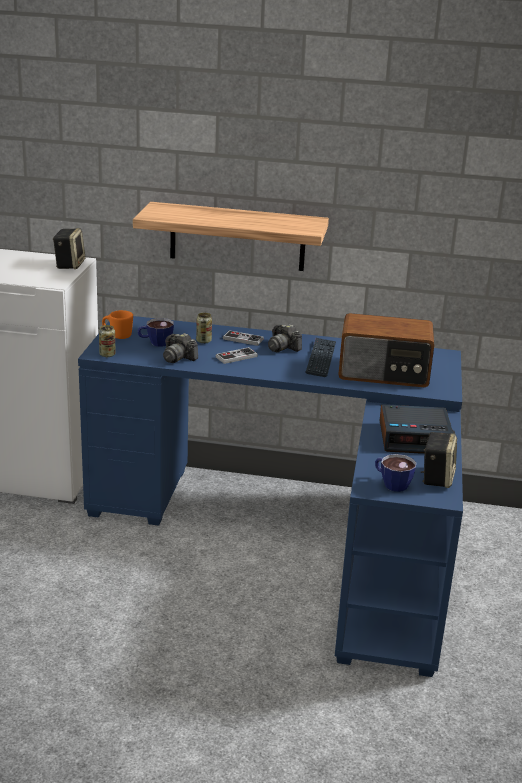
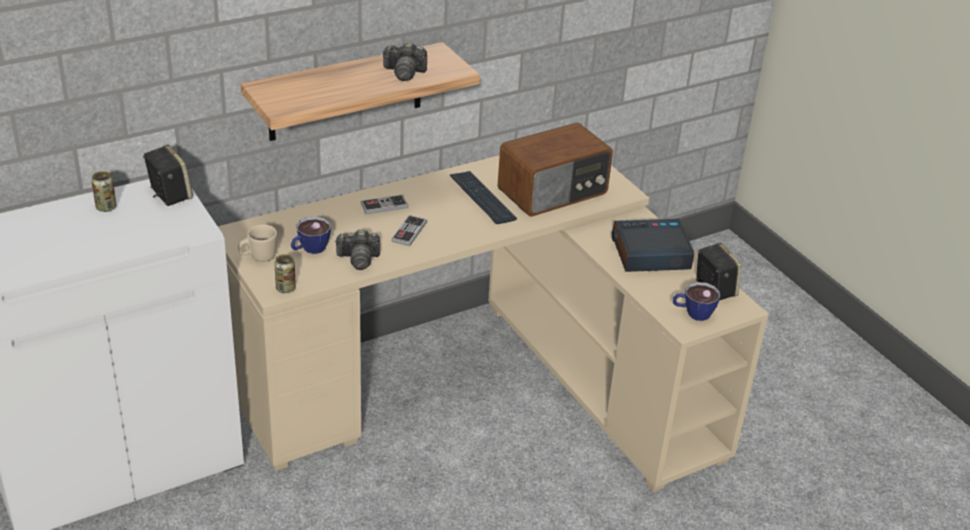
camera: 40 degrees left, 10 degrees up
blue desk [78,316,463,677] -> beige desk [218,155,769,493]
orange mug [102,310,133,339] -> beige mug [238,224,277,262]
can [196,313,212,344] -> can moved to [91,171,117,212]
camera [268,324,302,352] -> camera moved to [382,42,427,81]
alarm clock [380,404,455,454] -> alarm clock turned 150 degrees counterclockwise [612,219,694,272]

